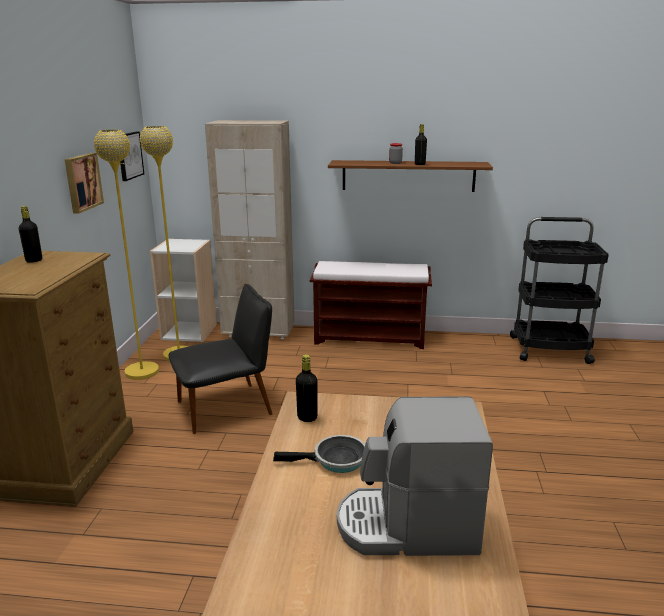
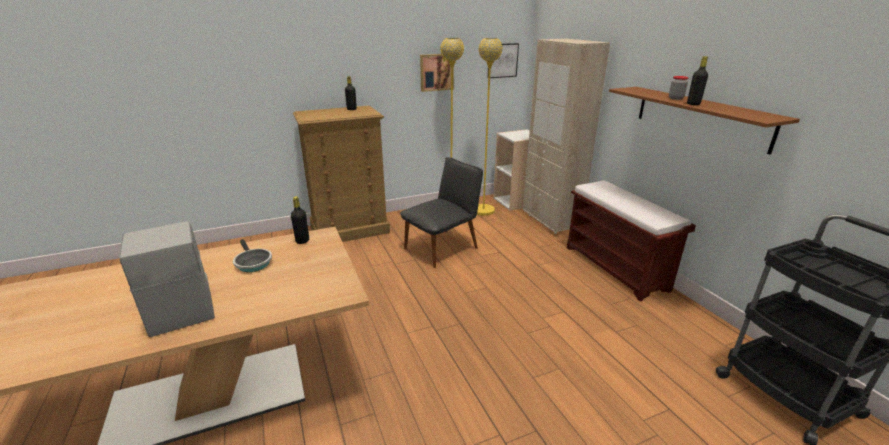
camera: 60 degrees right, 5 degrees up
black chair [168,284,272,434] -> black chair turned 75 degrees counterclockwise [400,157,483,268]

